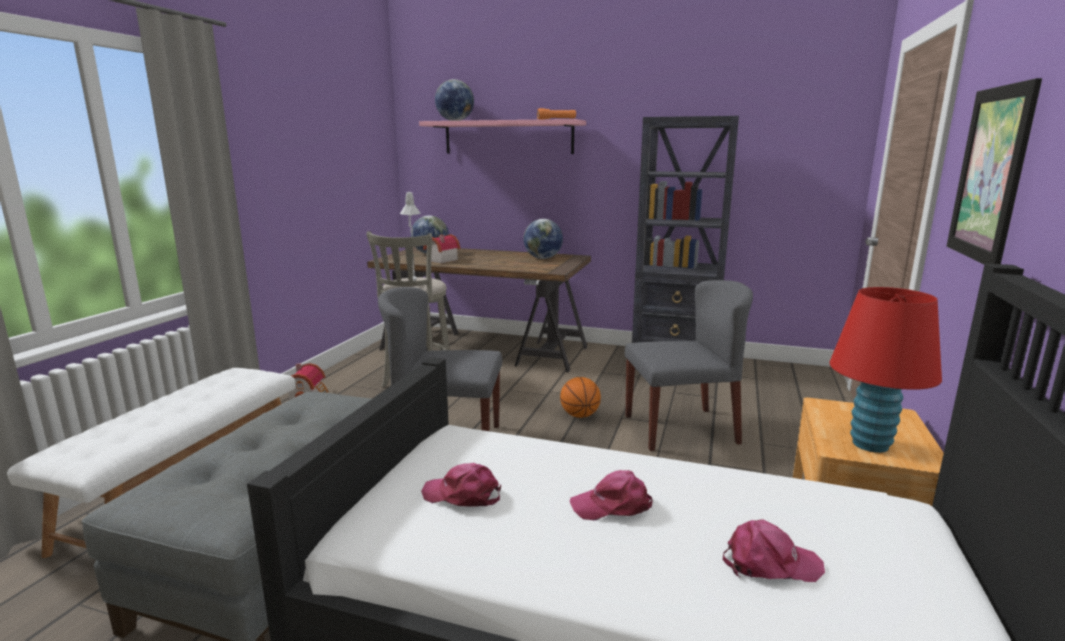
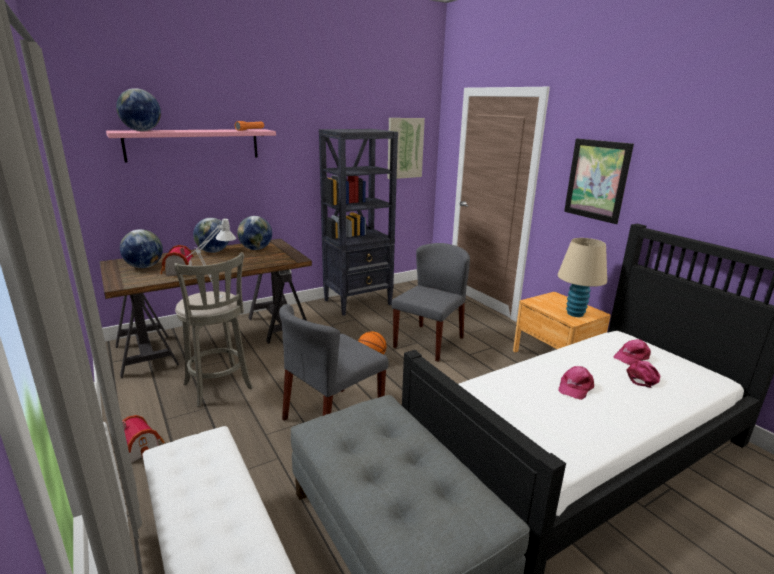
camera: 50 degrees left, 5 degrees up
pink cap [421,463,501,507] -> pink cap moved to [613,339,651,365]
red table lamp [830,287,942,453] -> beige table lamp [557,238,607,317]
none -> globe [193,218,229,253]
none -> picture [387,118,425,179]

